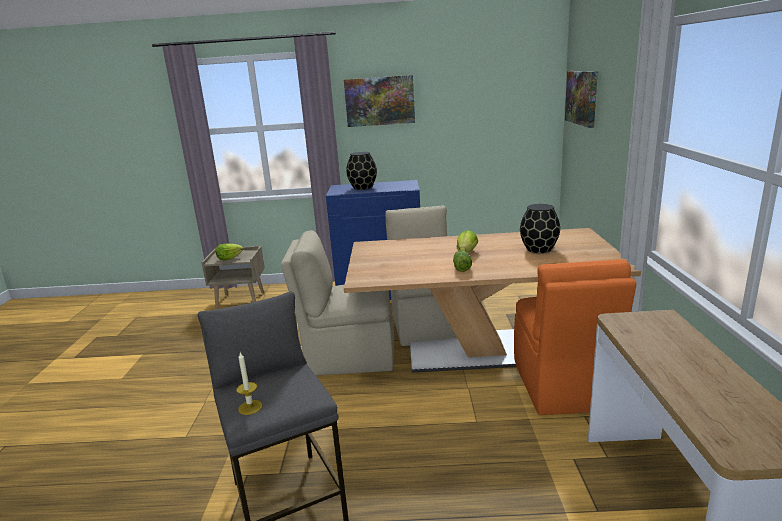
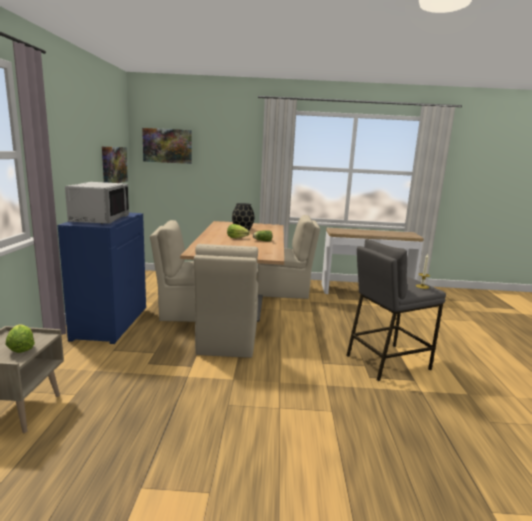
camera: 90 degrees left, 5 degrees down
picture [344,75,415,127] -> picture moved to [102,147,128,183]
black vase [346,152,377,190] -> grey microwave [65,182,129,224]
orange chair [514,259,636,415] -> beige chair [257,215,320,299]

